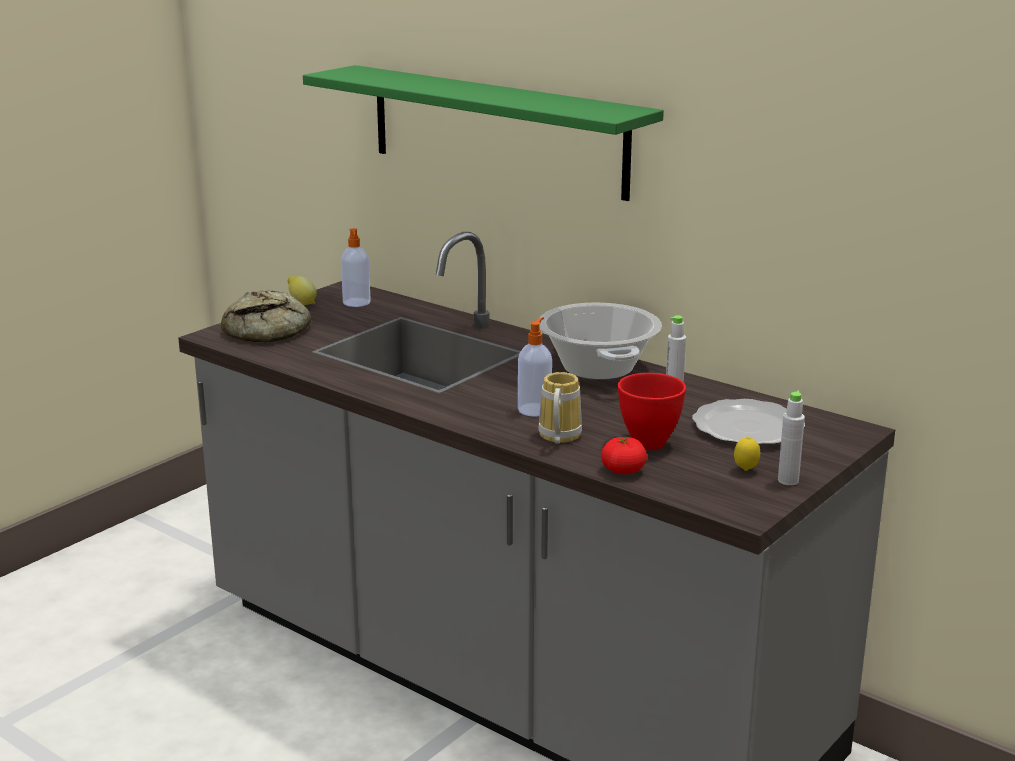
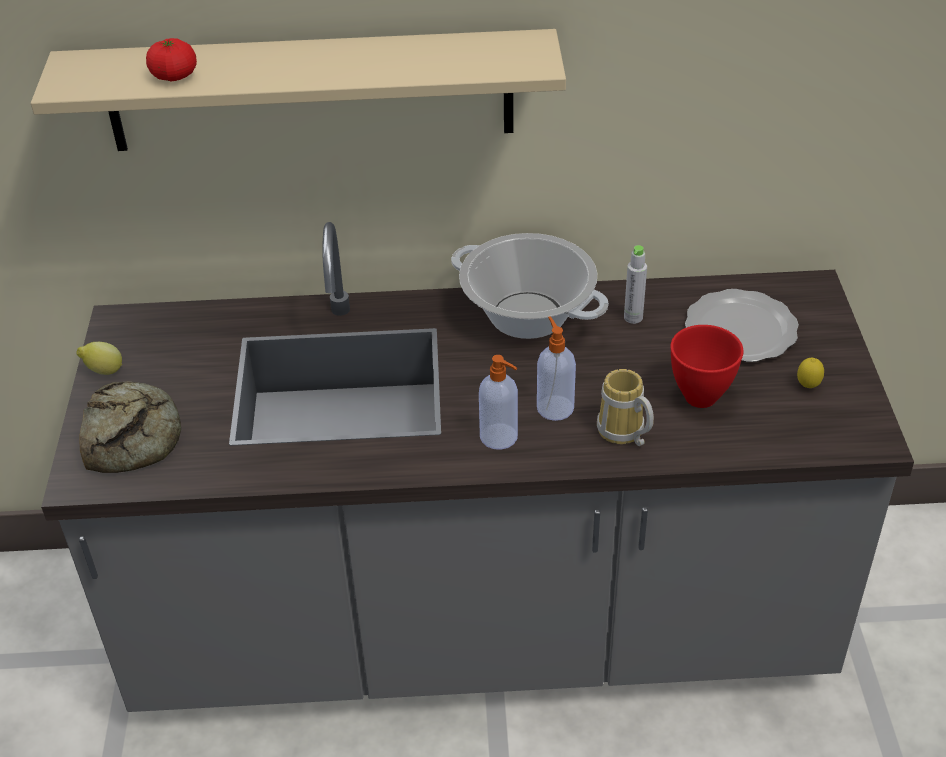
camera: 40 degrees left, 20 degrees up
green shelf [303,65,664,201] -> beige shelf [31,29,566,151]
soap dispenser [341,228,371,307] -> soap dispenser moved to [479,355,518,450]
tomato [601,437,647,474] -> tomato moved to [146,38,197,81]
grey bottle [778,391,805,485] -> none

